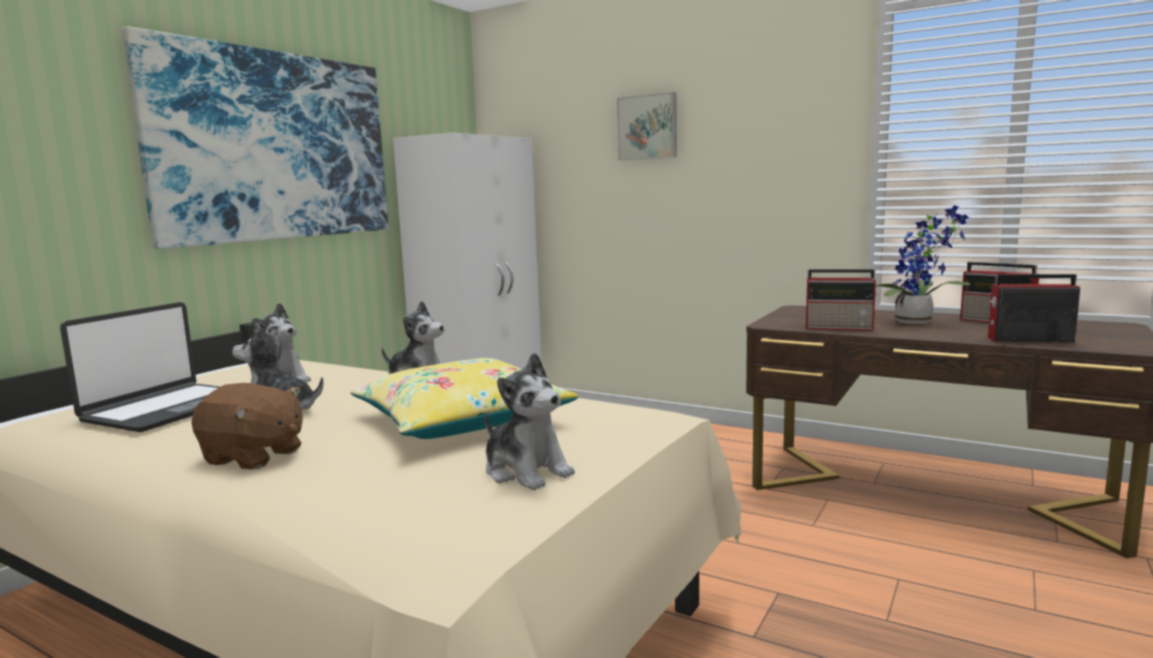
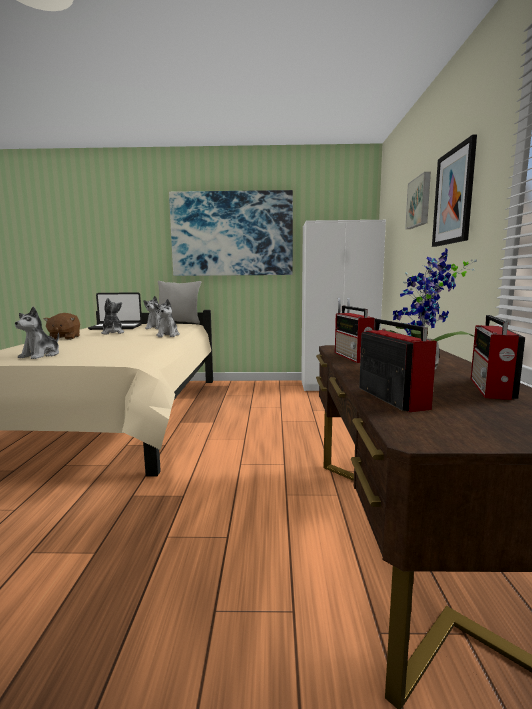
camera: 60 degrees right, 0 degrees up
yellow pillow [351,358,579,439] -> none
none -> grey pillow [158,281,201,324]
none -> picture [432,135,477,247]

